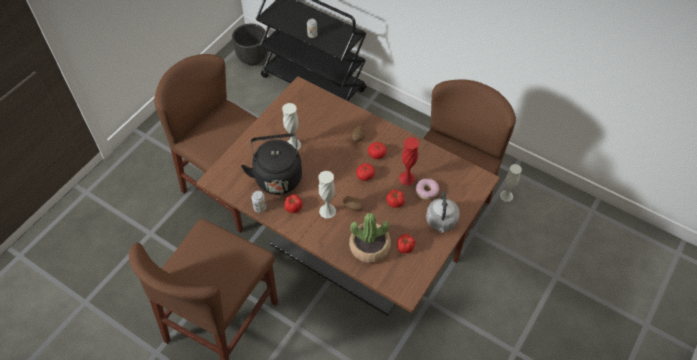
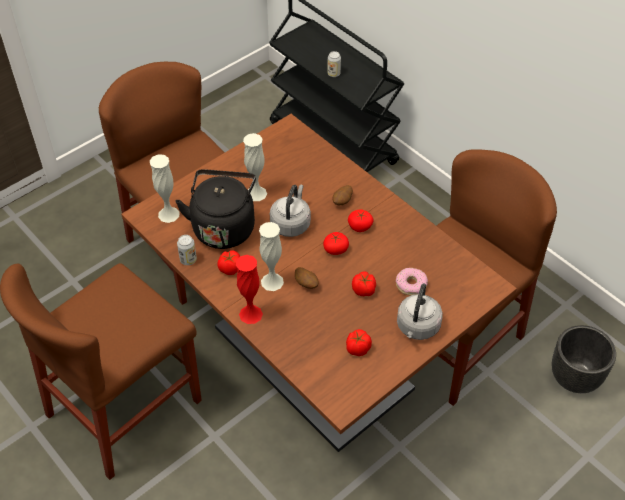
camera: 15 degrees right, 5 degrees down
black planter [232,24,268,66] -> black planter moved to [552,325,616,393]
potted plant [349,213,391,263] -> none
red vase [399,137,419,186] -> red vase moved to [236,255,263,324]
white vase [500,164,522,202] -> white vase moved to [150,155,180,223]
none -> grey kettle [270,185,311,237]

